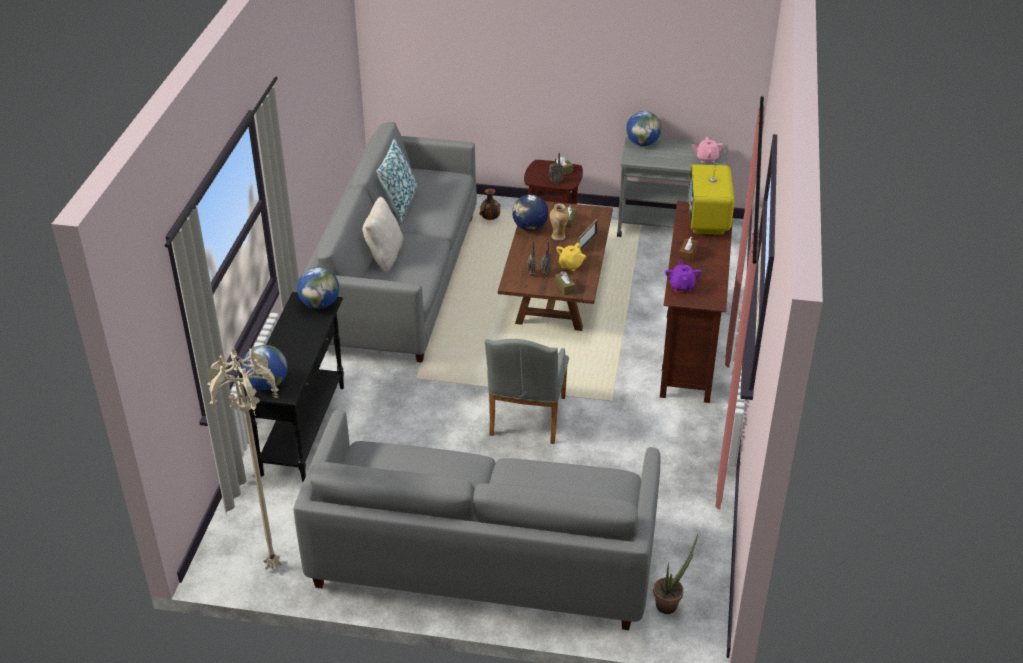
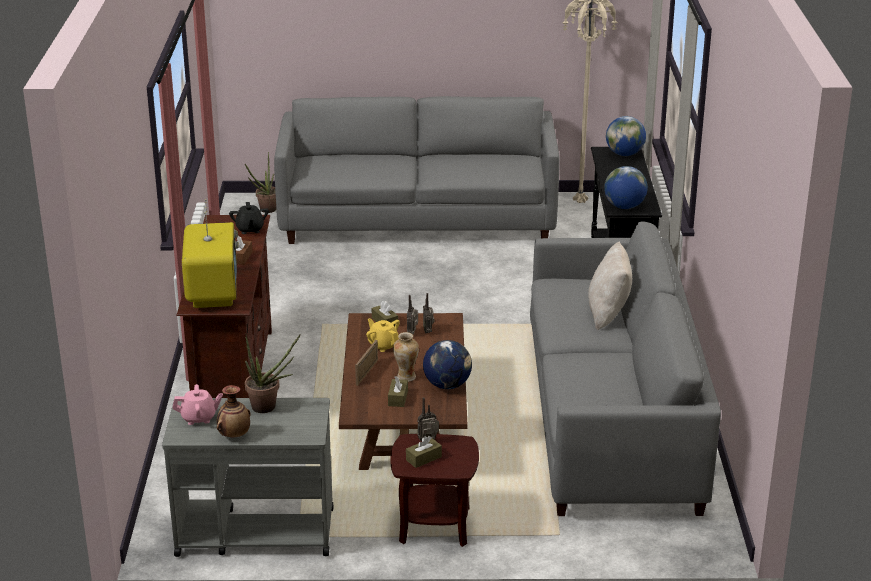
camera: 170 degrees right, 10 degrees down
pillow [376,139,418,222] -> none
vase [479,188,501,220] -> vase moved to [217,385,250,437]
grey armchair [485,339,569,444] -> none
yellow teapot [556,243,586,271] -> yellow teapot turned 60 degrees counterclockwise [366,318,400,352]
globe [626,111,661,146] -> none
purple teapot [665,259,702,292] -> black teapot [229,202,269,234]
none -> potted plant [245,334,301,413]

